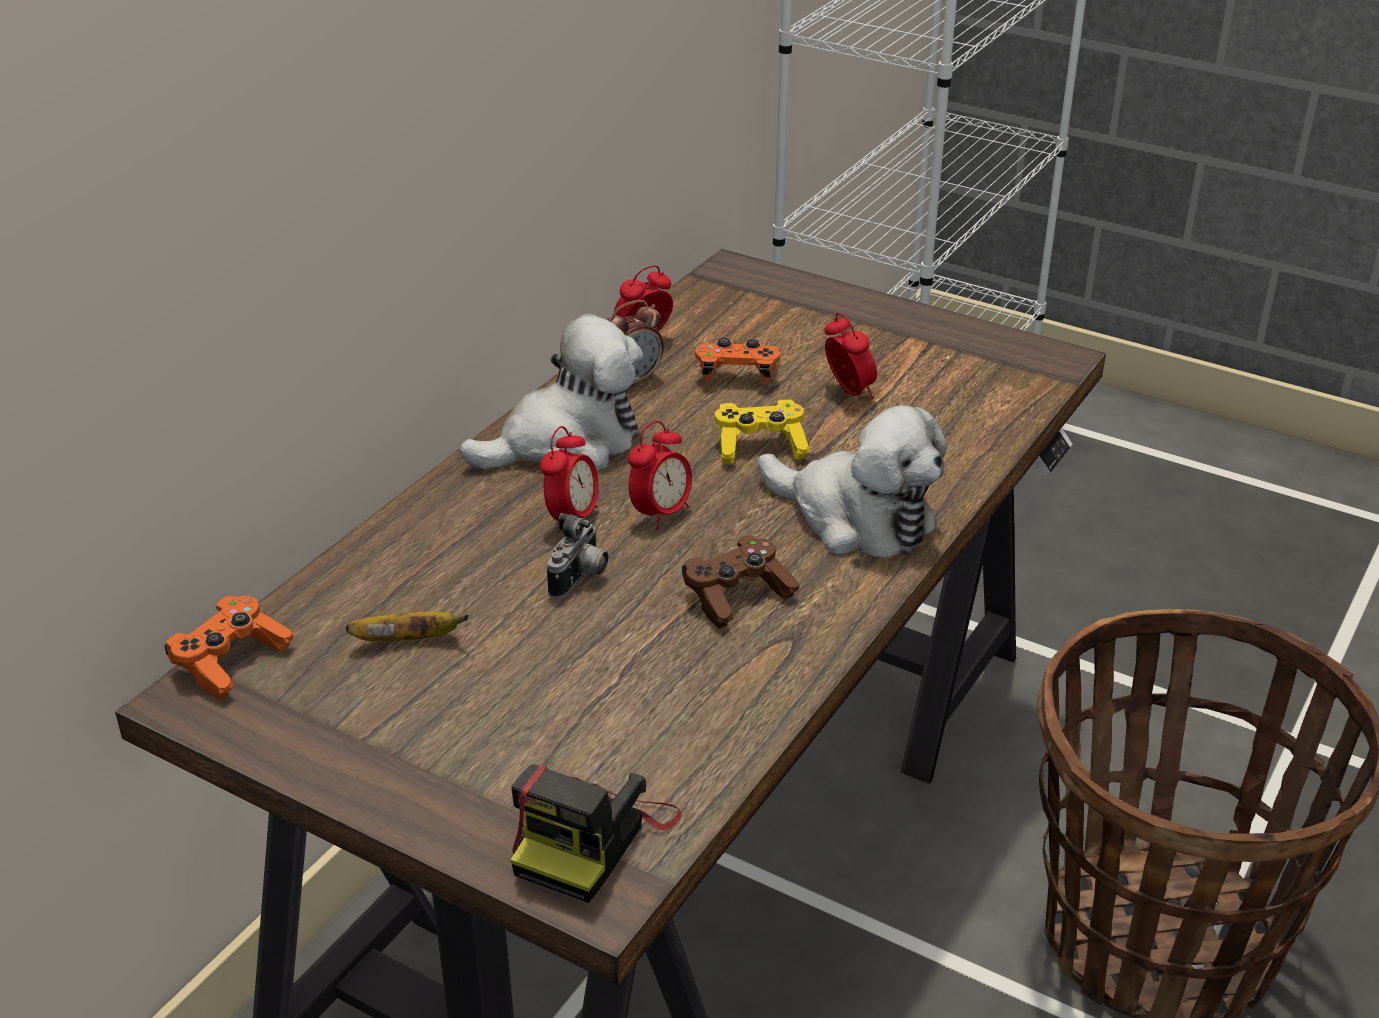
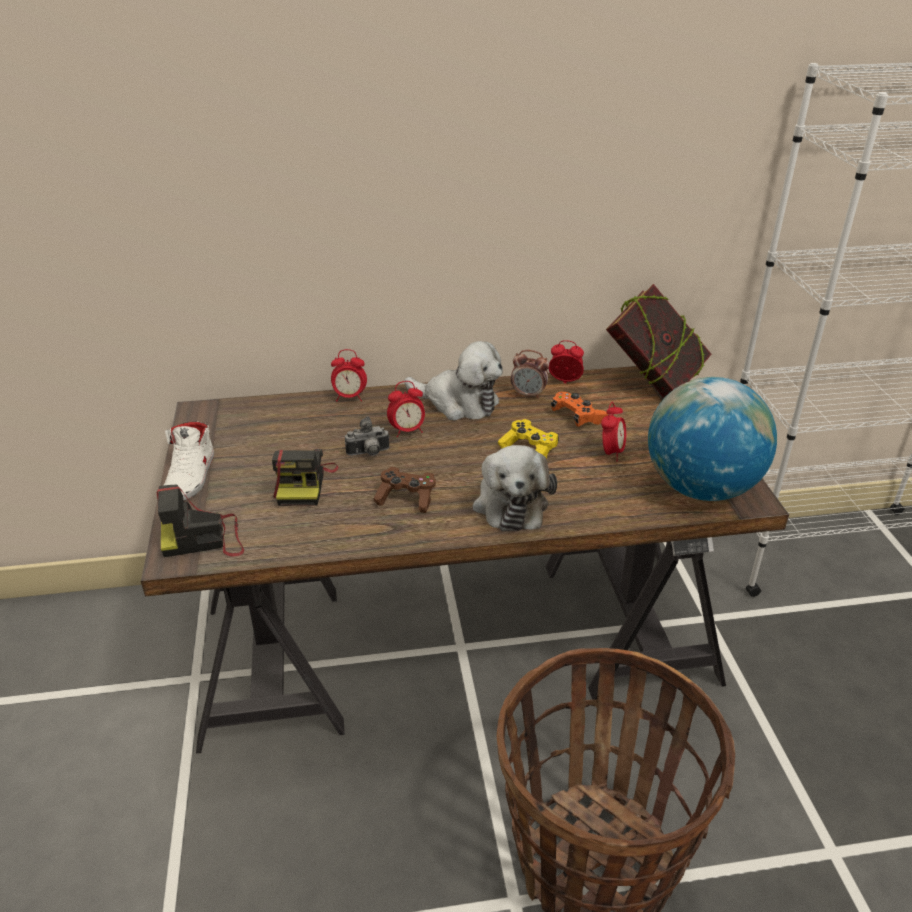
camera: 50 degrees right, 0 degrees up
orange game controller [165,596,294,700] -> none
banana [346,612,469,641] -> none
alarm clock [628,421,692,529] -> alarm clock moved to [331,349,367,401]
none -> white shoe [163,421,214,501]
none -> camera [272,449,338,506]
none -> book [606,284,712,398]
none -> globe [648,377,777,501]

